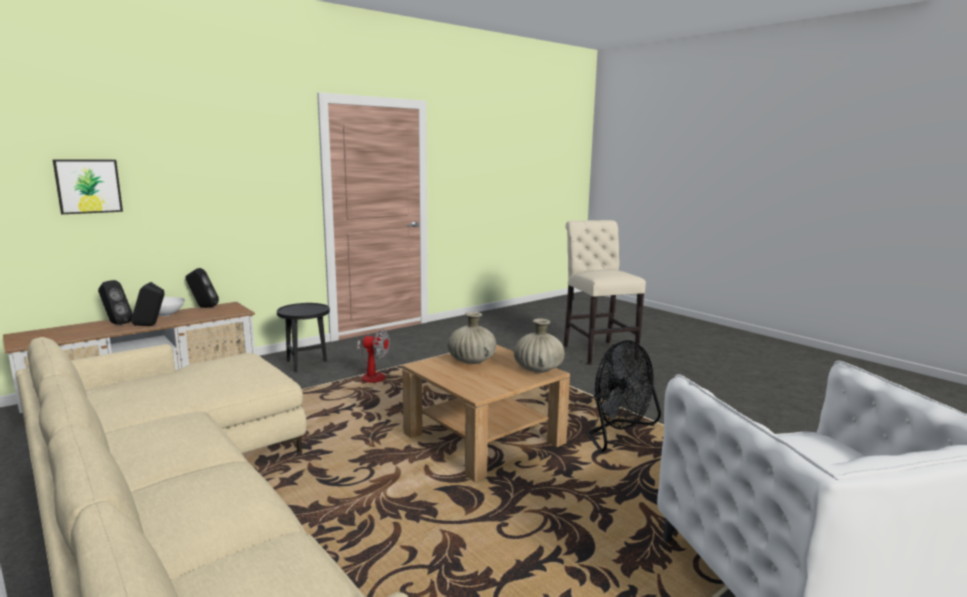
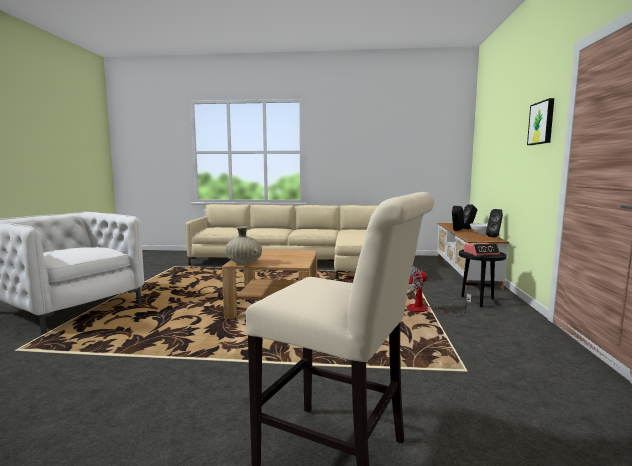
camera: 135 degrees right, 5 degrees down
picture [53,160,123,214] -> picture moved to [527,98,554,145]
beige vase [447,312,496,364] -> none
black fan [567,340,661,454] -> none
none -> alarm clock [464,243,500,256]

